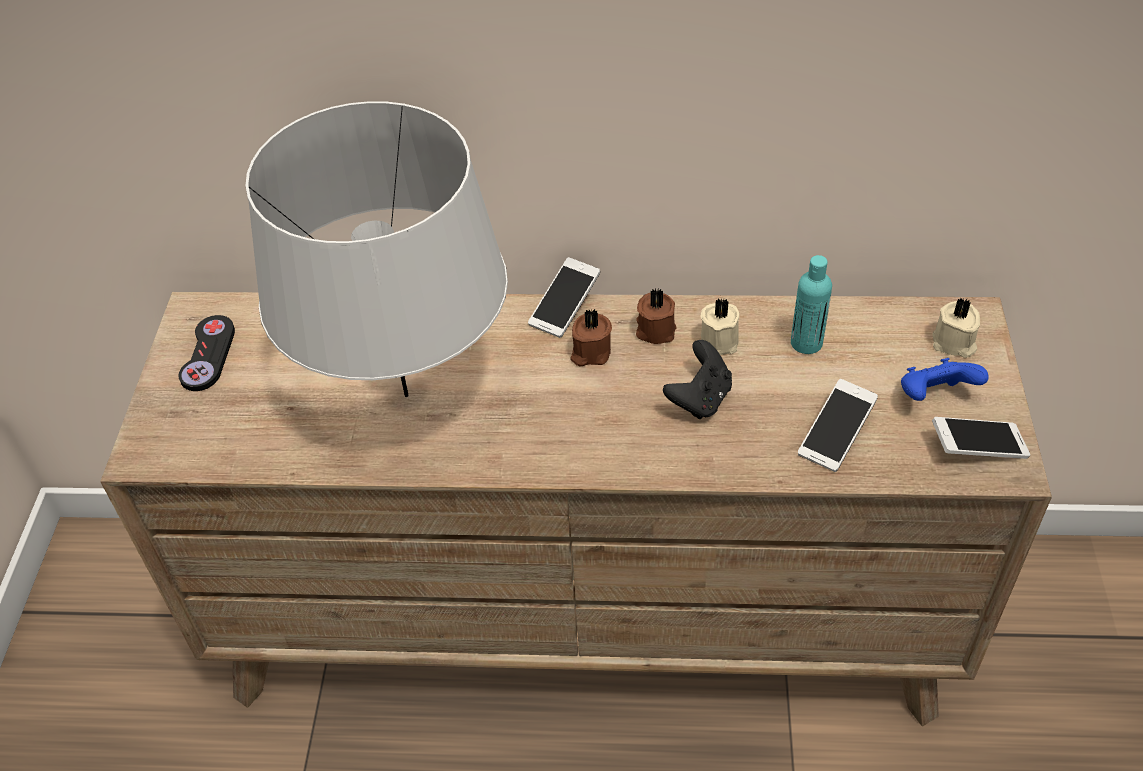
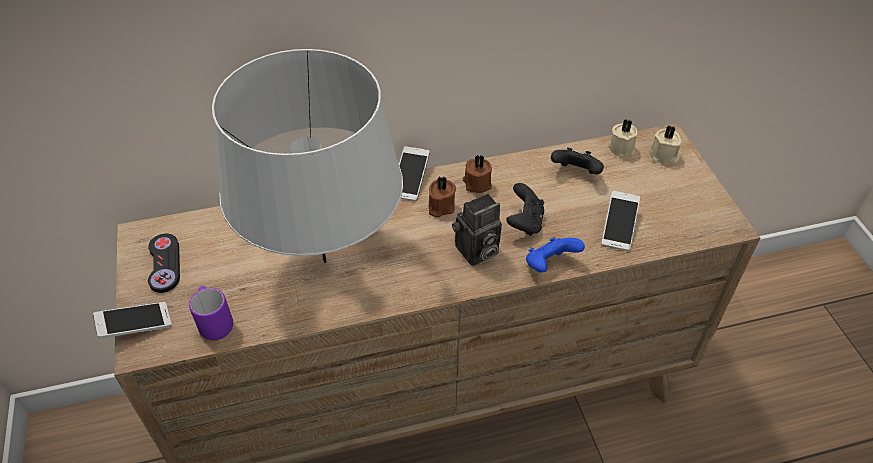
camera: 20 degrees left, 0 degrees up
beige candle [700,299,740,355] -> beige candle moved to [608,119,638,158]
turquoise bottle [791,255,832,354] -> black game controller [551,148,604,175]
blue game controller [901,358,989,401] -> blue game controller moved to [526,237,585,273]
phone [932,417,1031,459] -> phone moved to [93,302,172,339]
none -> purple mug [189,286,233,340]
none -> camera [452,193,502,266]

